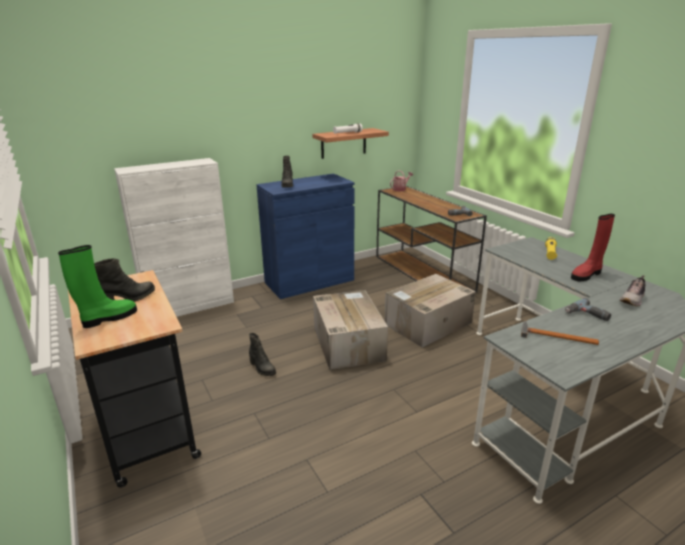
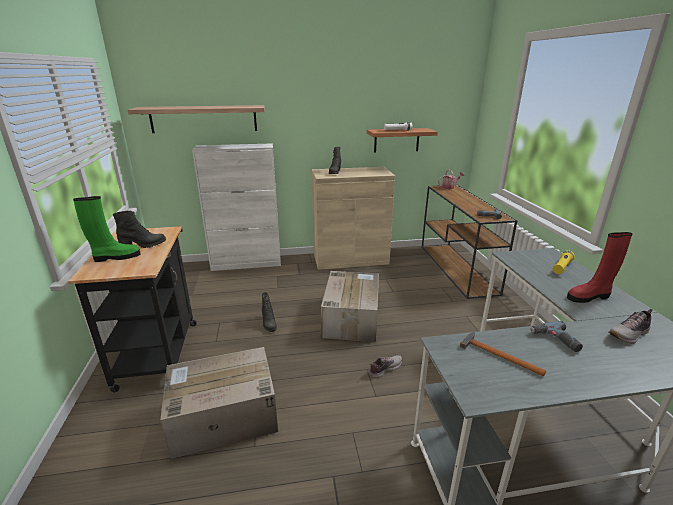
camera: 20 degrees right, 0 degrees up
blue cabinet [256,173,355,299] -> beige cabinet [312,167,395,270]
cardboard box [385,274,476,348] -> cardboard box moved to [160,347,278,459]
none -> shelf [128,105,265,133]
none -> shoe [370,355,403,378]

